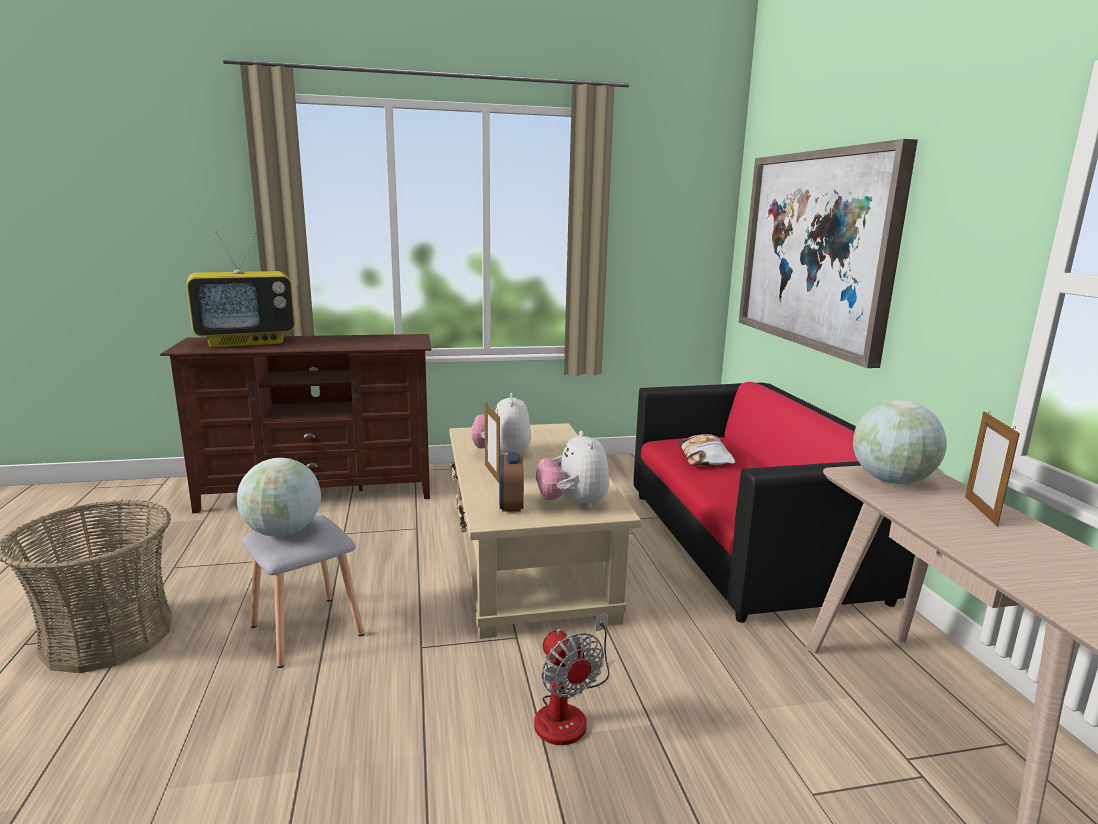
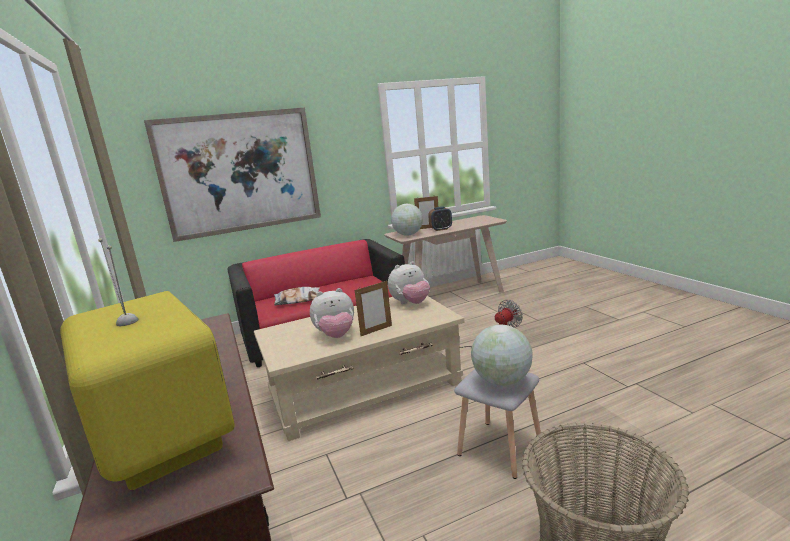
camera: 100 degrees left, 0 degrees up
alarm clock [499,452,524,512] -> alarm clock moved to [428,207,452,231]

